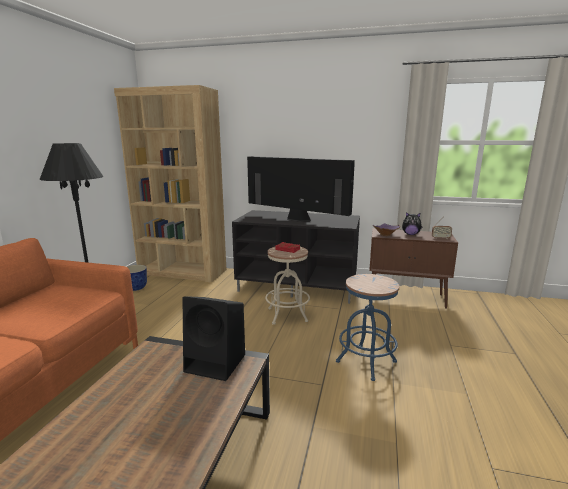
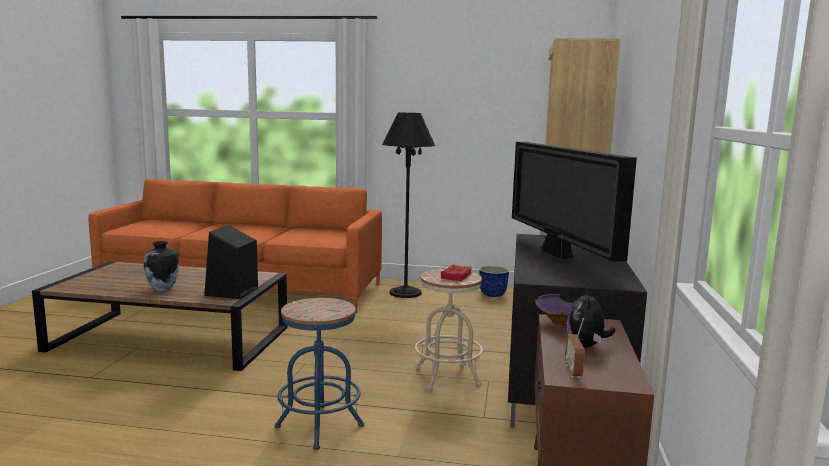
camera: 85 degrees right, 5 degrees down
television [247,156,355,222] -> television turned 135 degrees clockwise [512,142,637,262]
none -> vase [144,241,179,292]

